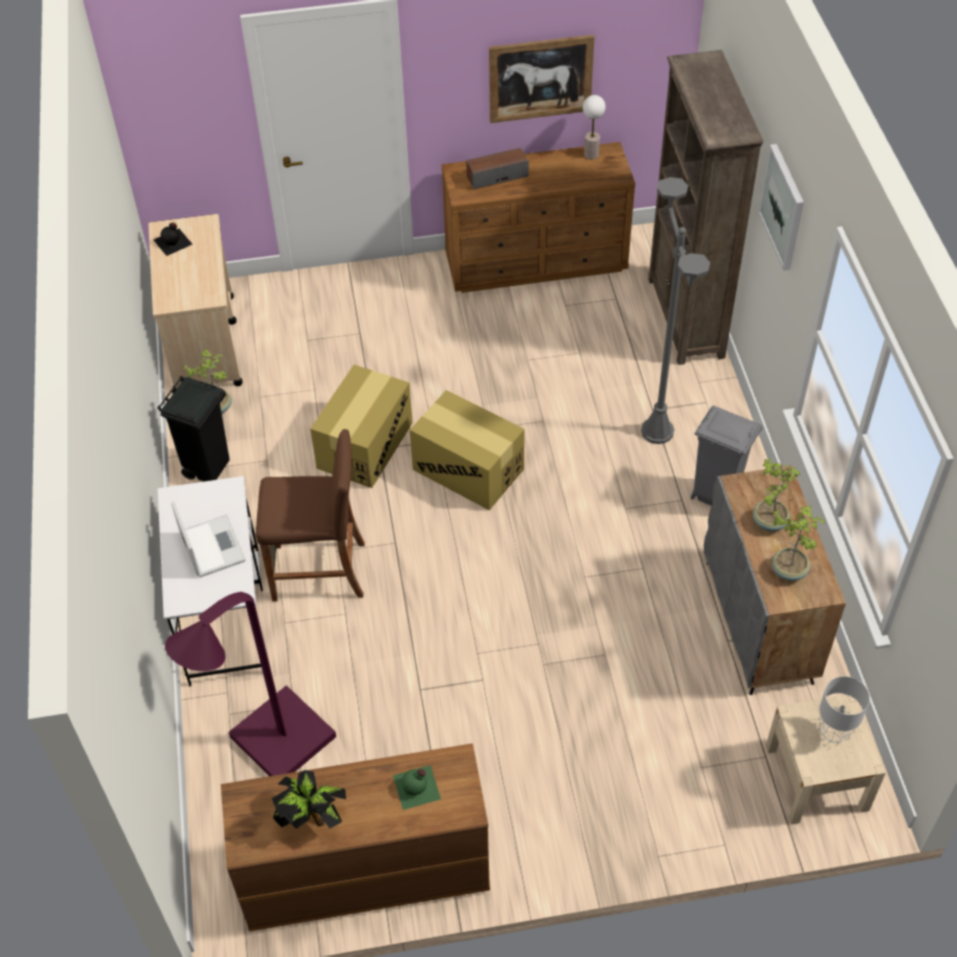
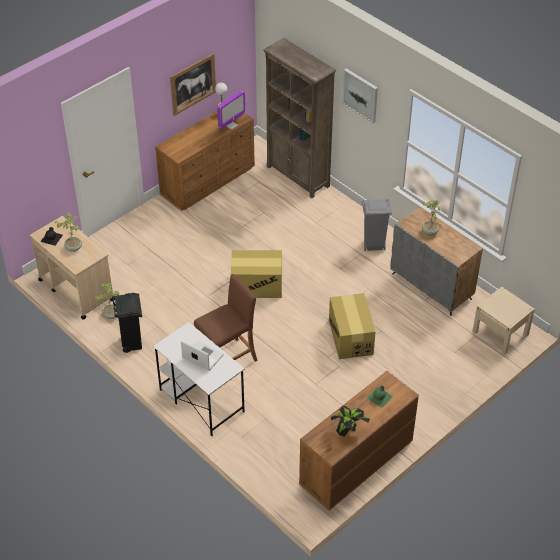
camera: 35 degrees left, 5 degrees down
purple floor lamp [165,592,336,776] -> none
cardboard box [310,365,413,488] -> cardboard box moved to [329,293,376,359]
speaker [466,147,529,190] -> none
grey floor lamp [641,177,710,444] -> none
potted plant [772,505,825,581] -> potted plant moved to [55,213,82,252]
grey table lamp [818,676,870,743] -> none
none -> monitor [217,91,245,130]

